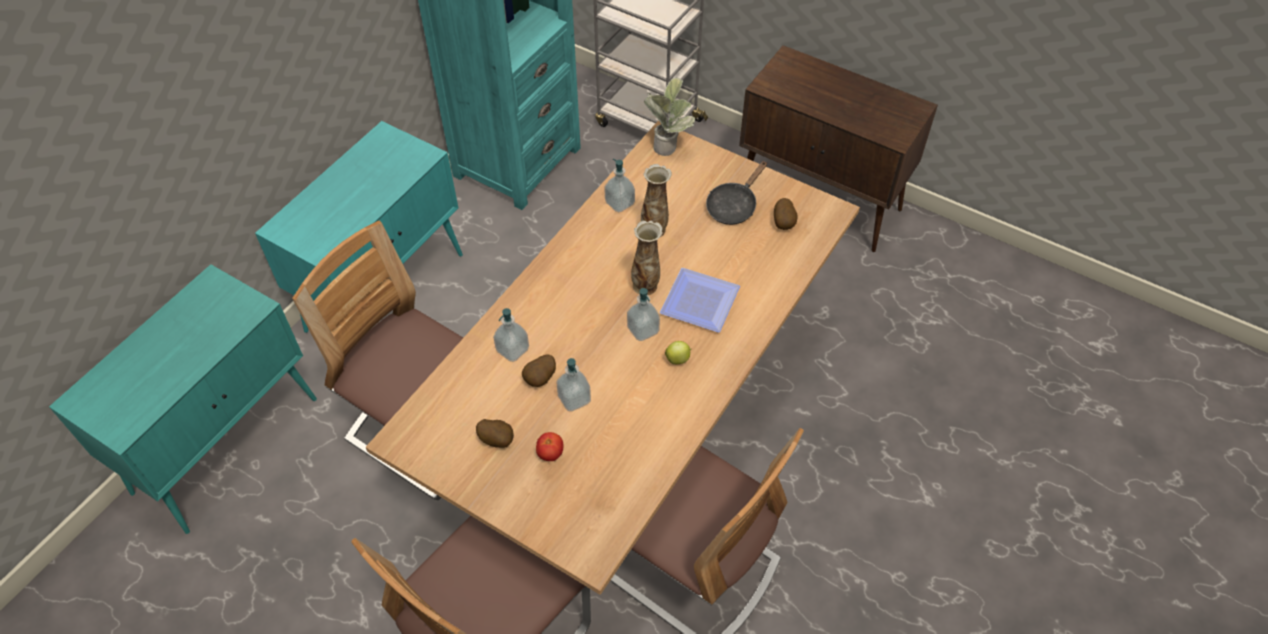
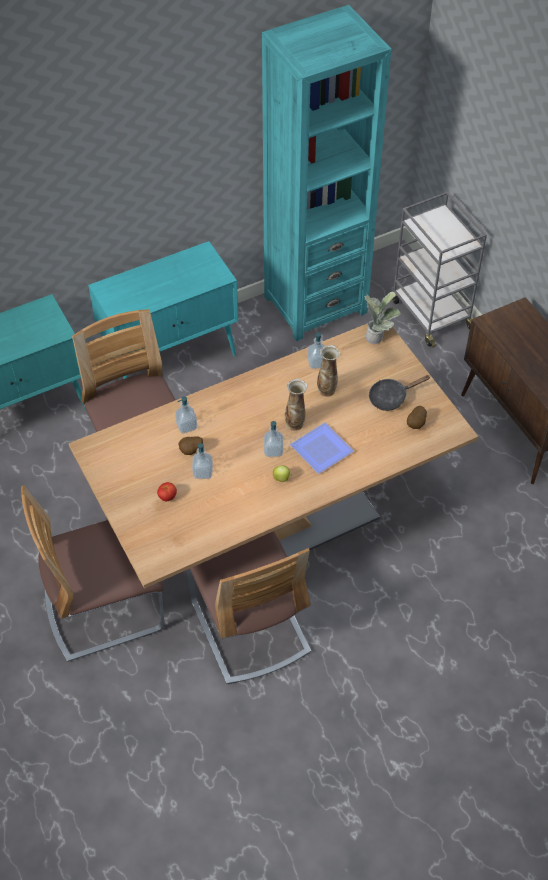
camera: 30 degrees right, 0 degrees up
potato [476,419,514,448] -> none

